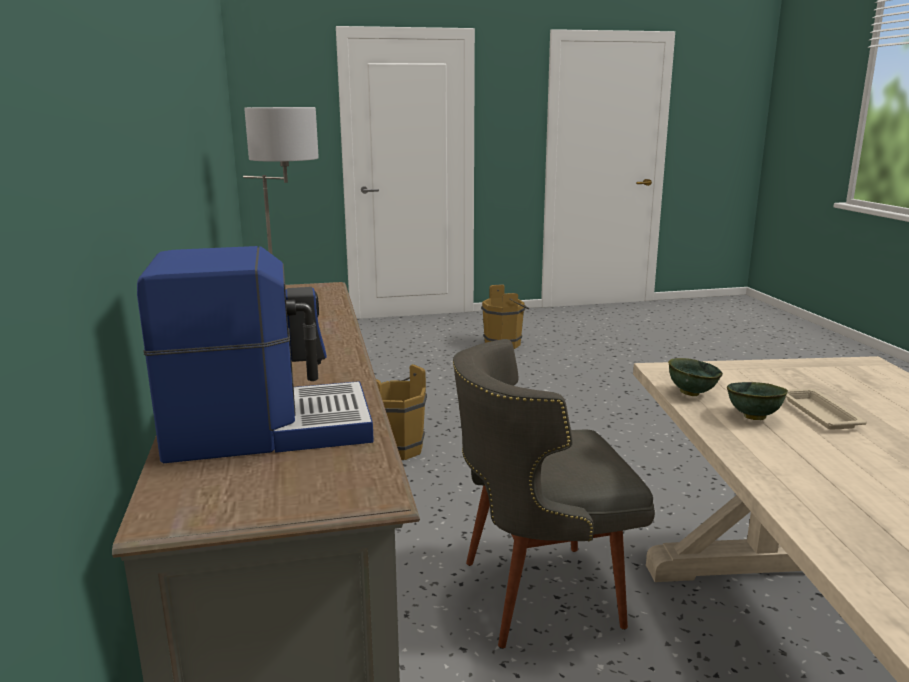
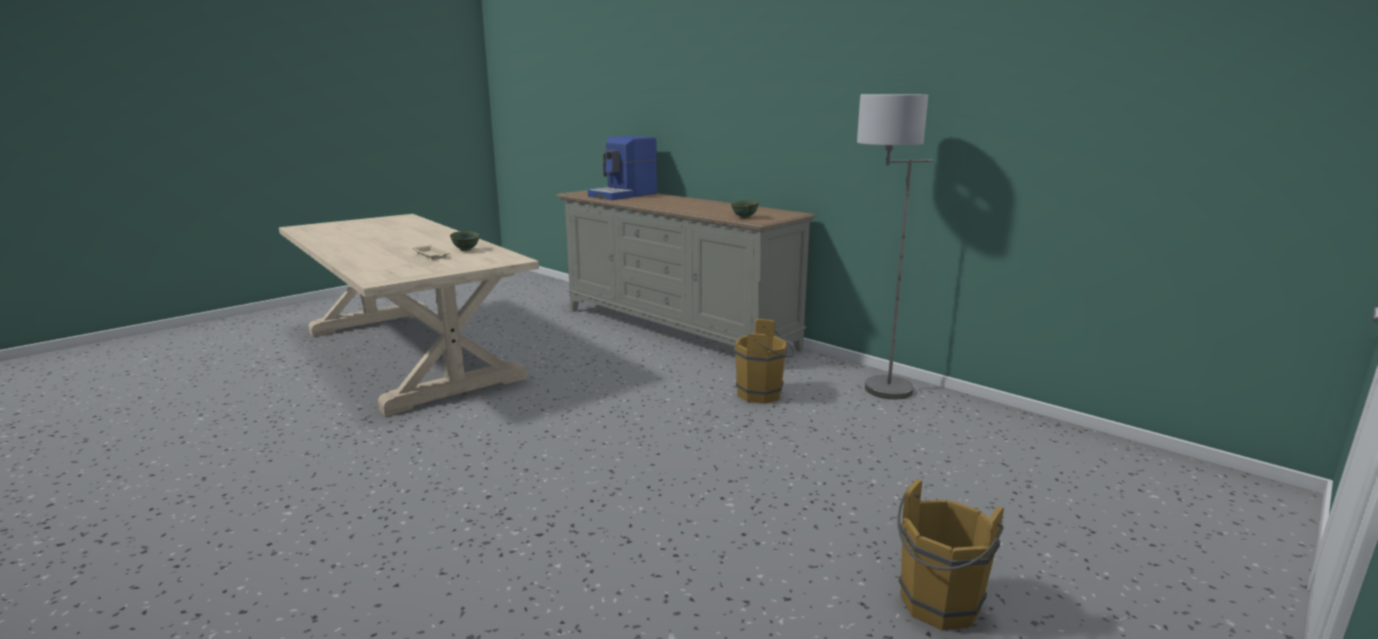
camera: 145 degrees right, 0 degrees up
grey chair [453,339,655,649] -> none
green bowl [668,358,723,396] -> green bowl moved to [731,200,759,219]

